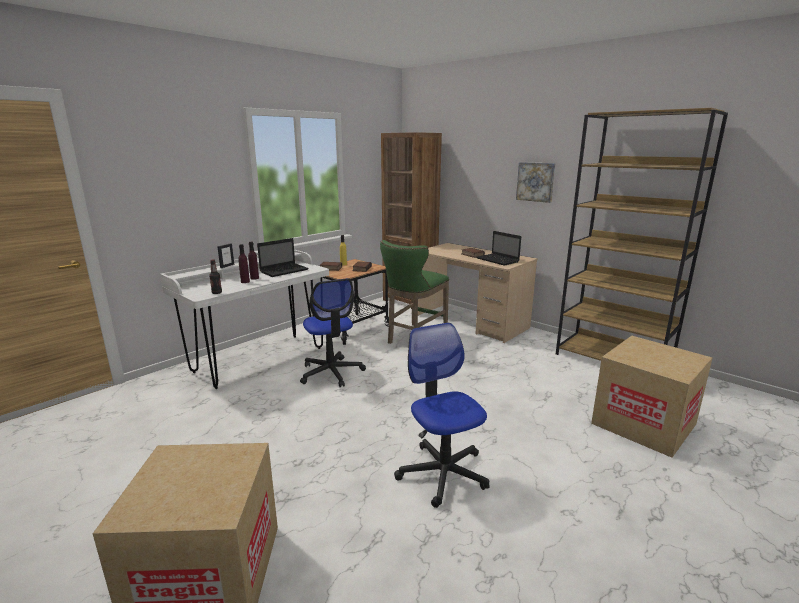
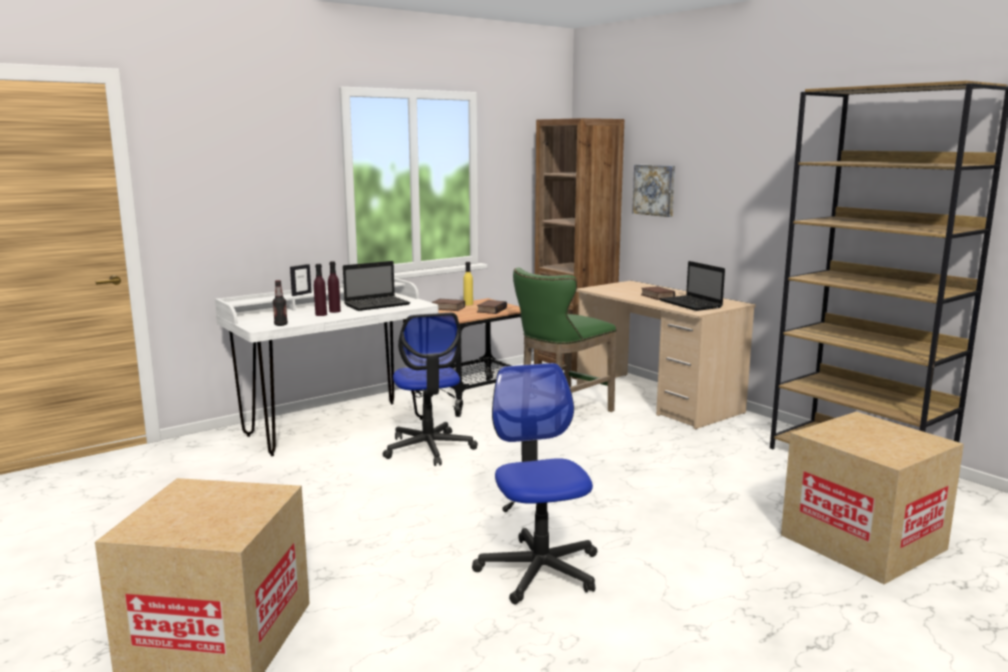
camera: 10 degrees right, 5 degrees down
picture [516,162,555,203] -> picture moved to [632,164,675,217]

